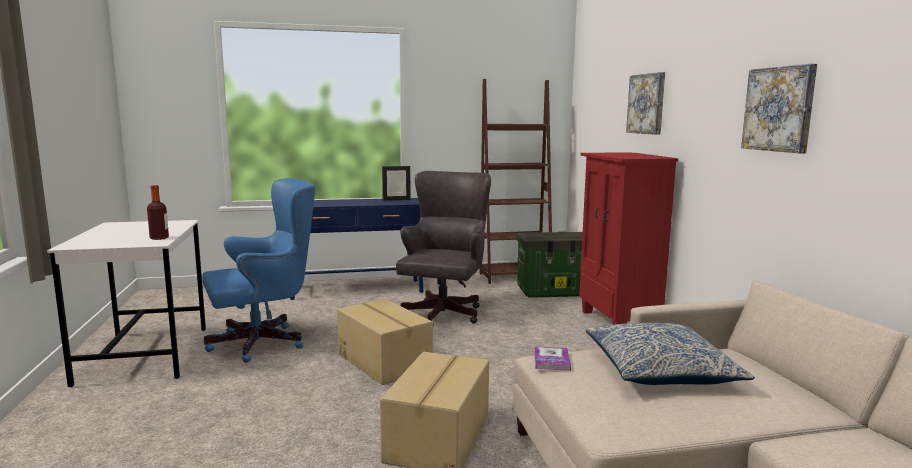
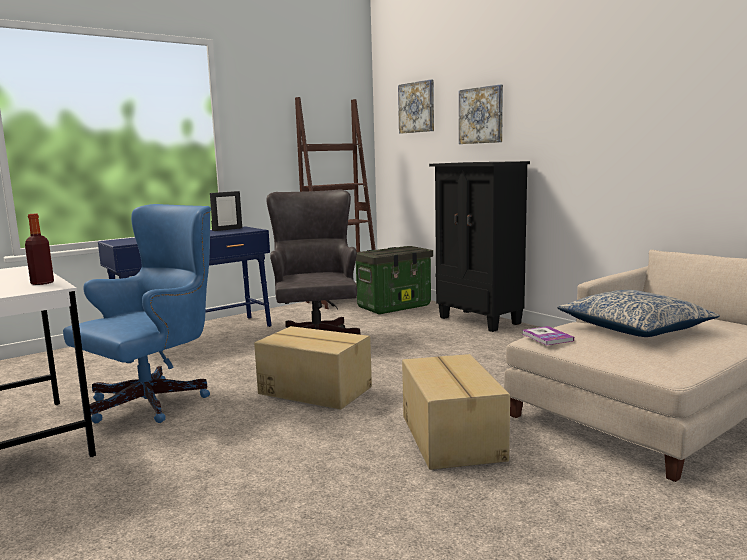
camera: 25 degrees left, 0 degrees up
red cabinet [579,152,678,325] -> black cabinet [429,161,530,332]
picture [741,64,817,153] -> picture moved to [398,79,434,133]

